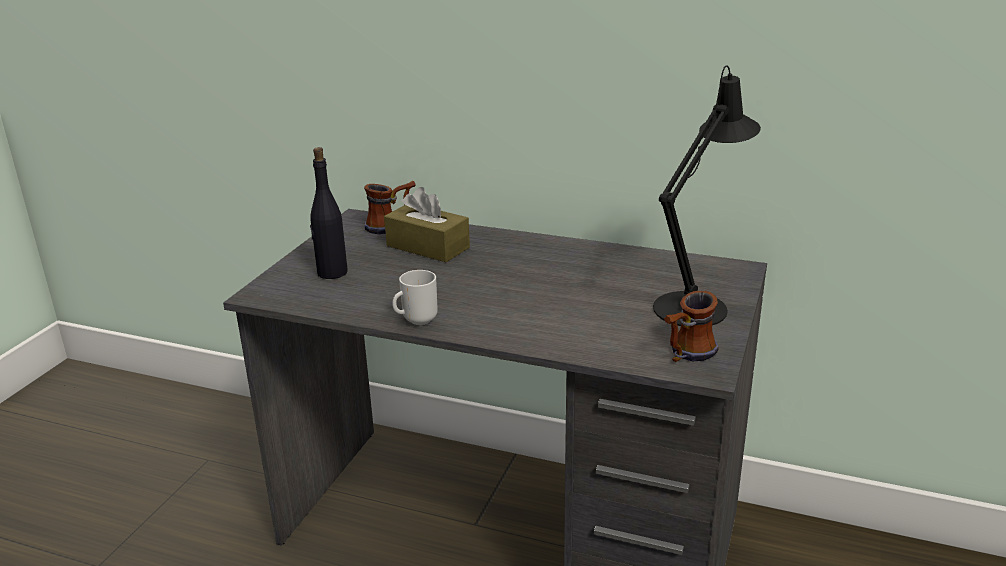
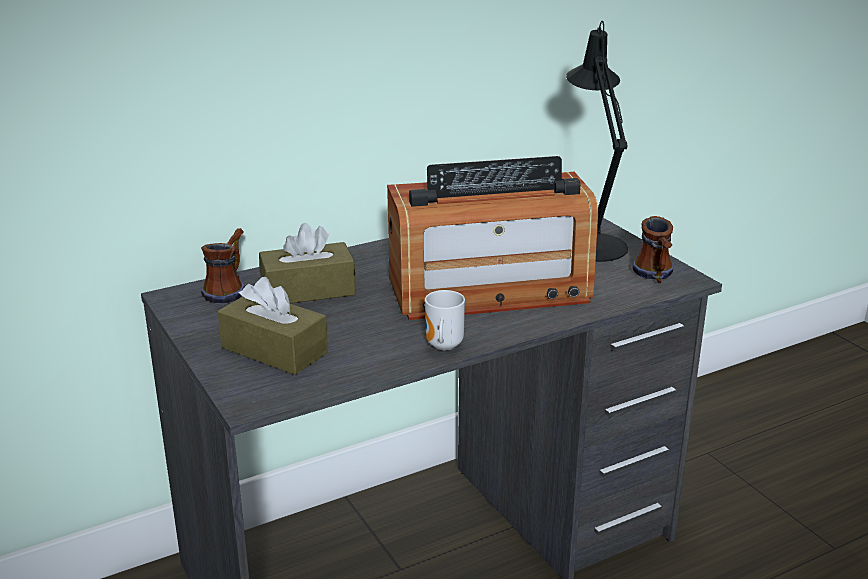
camera: 50 degrees left, 0 degrees up
black bottle [310,147,348,279] -> brown tissue box [218,277,328,375]
none -> radio [387,156,598,320]

